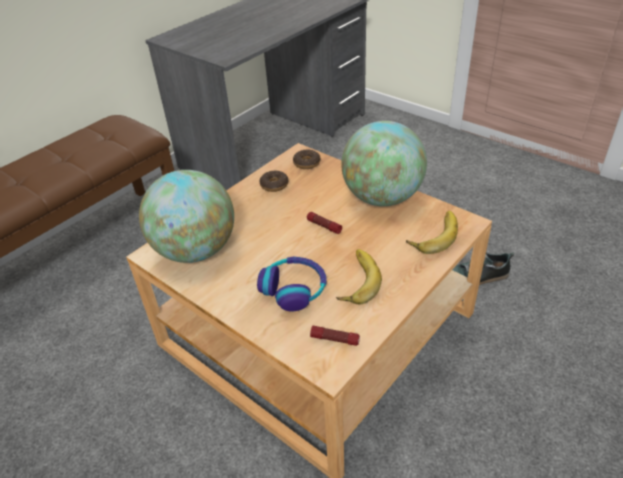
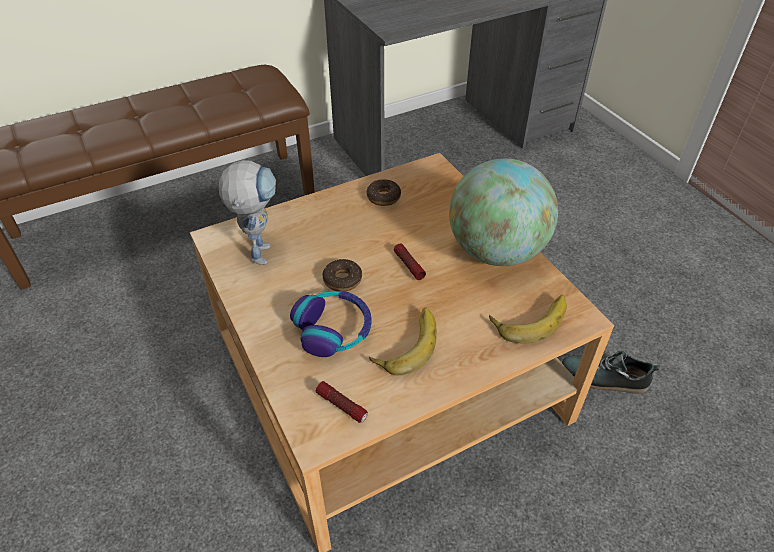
camera: 20 degrees right, 5 degrees up
globe [139,170,234,263] -> toy robot [219,160,276,265]
donut [293,150,320,169] -> donut moved to [322,259,362,292]

